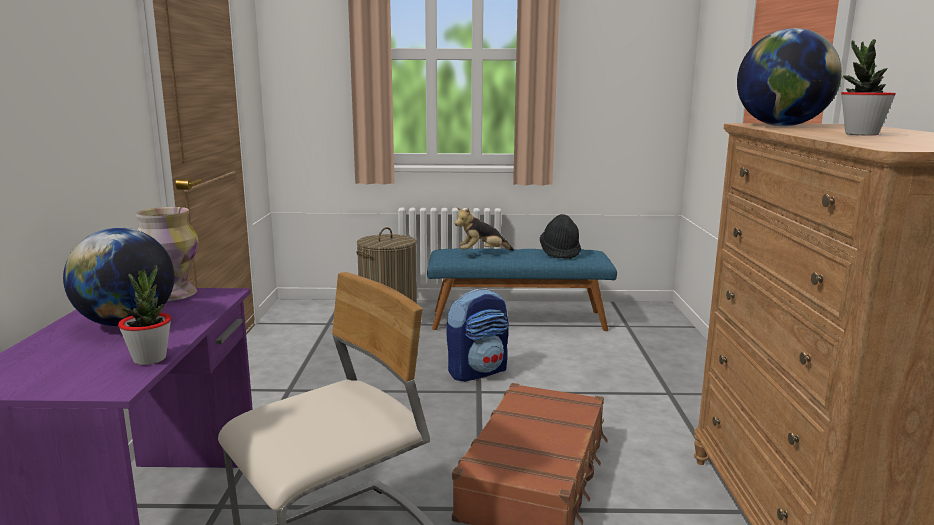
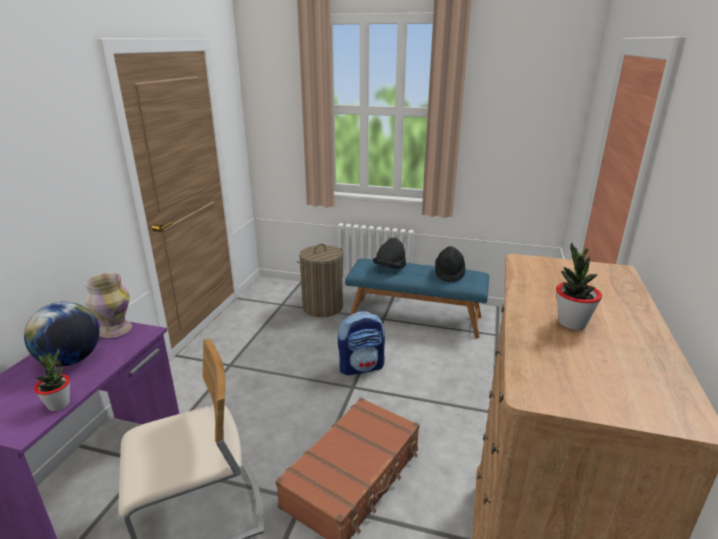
camera: 15 degrees right, 10 degrees up
plush toy [455,207,514,251] -> black hat [373,237,406,269]
globe [737,28,842,126] -> none

